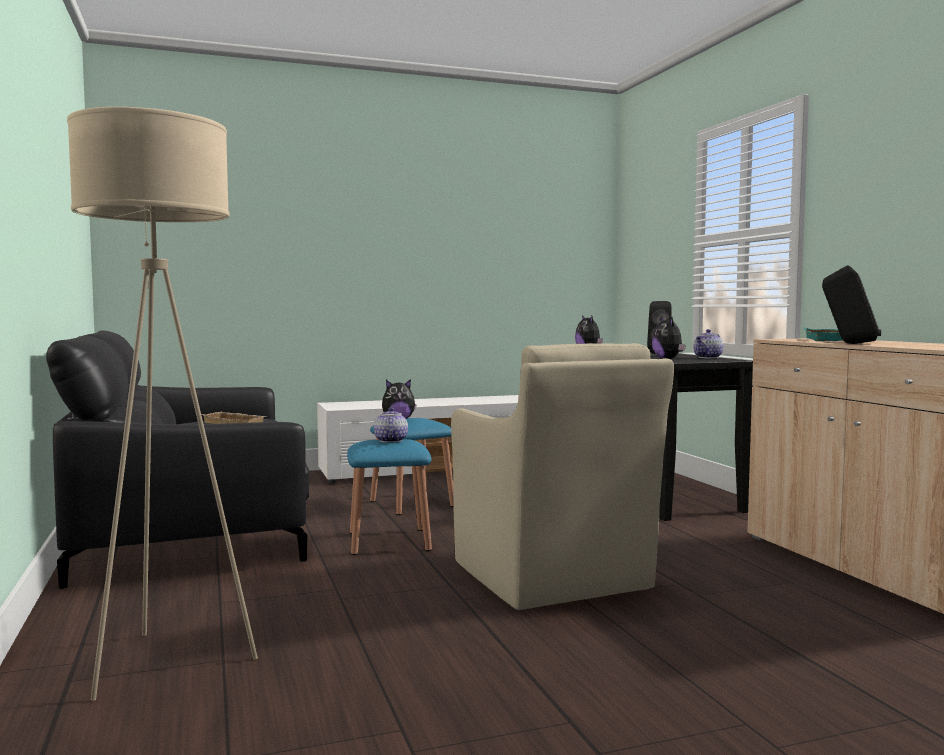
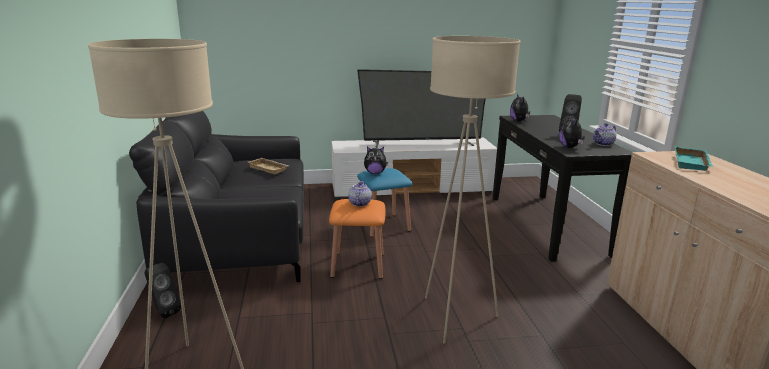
camera: 10 degrees right, 15 degrees up
blue stool [347,439,432,555] -> orange stool [329,199,385,279]
beige armchair [451,343,674,610] -> beige floor lamp [425,36,521,344]
black speaker [822,265,881,344] -> black speaker moved to [145,263,181,318]
none -> television [357,69,486,148]

